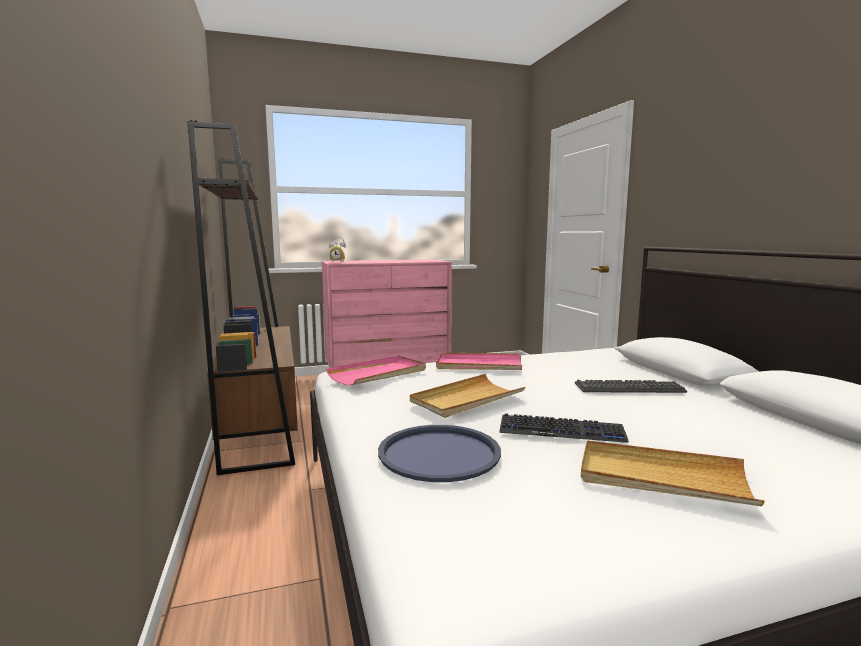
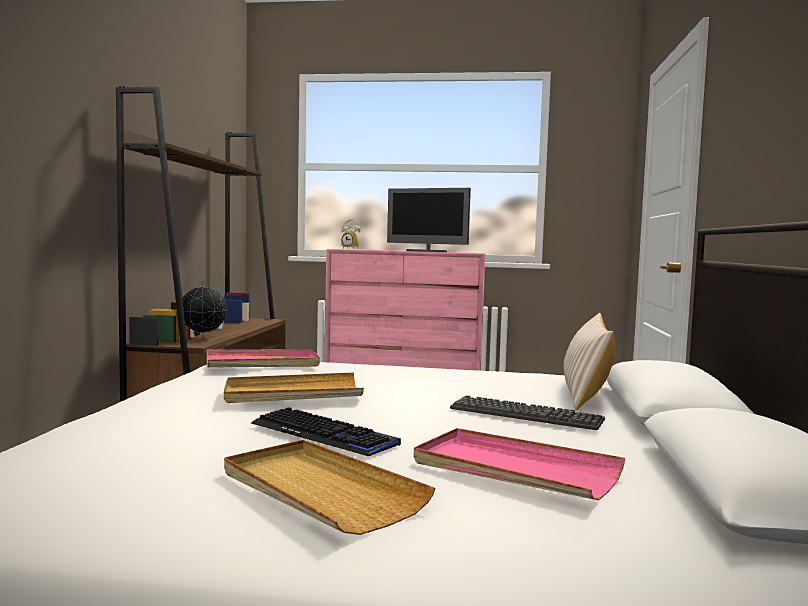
camera: 25 degrees right, 5 degrees down
blue tray [378,425,501,482] -> none
pink tray [436,353,522,370] -> pink tray moved to [413,428,625,500]
none -> globe [182,281,227,339]
none -> monitor [387,188,471,252]
none -> beige pillow [563,313,615,411]

